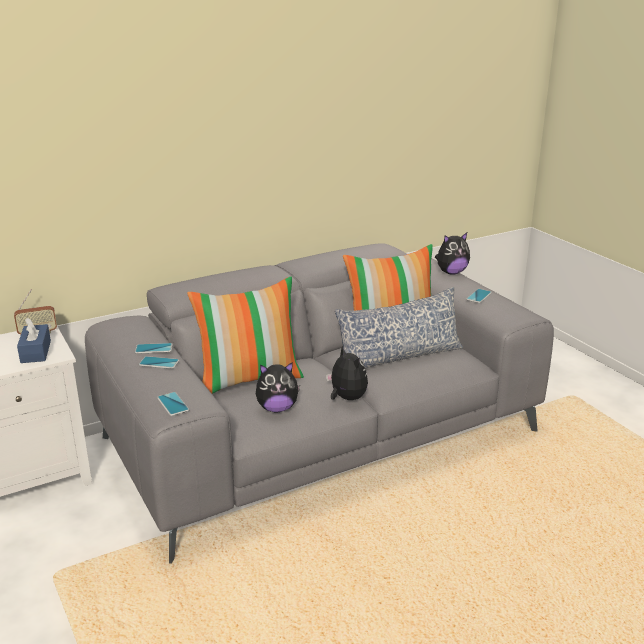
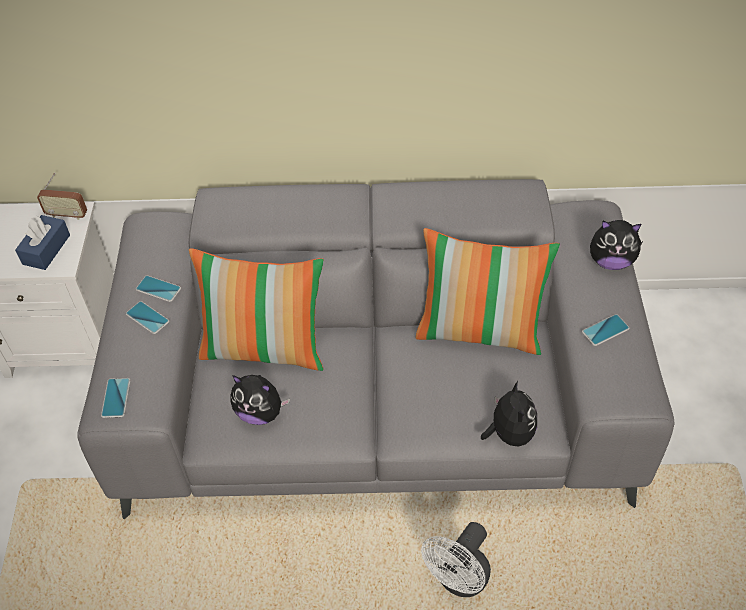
camera: 30 degrees right, 25 degrees up
plush toy [326,345,368,400] -> plush toy moved to [481,381,537,447]
pillow [335,287,463,369] -> none
none -> white fan [421,522,491,597]

